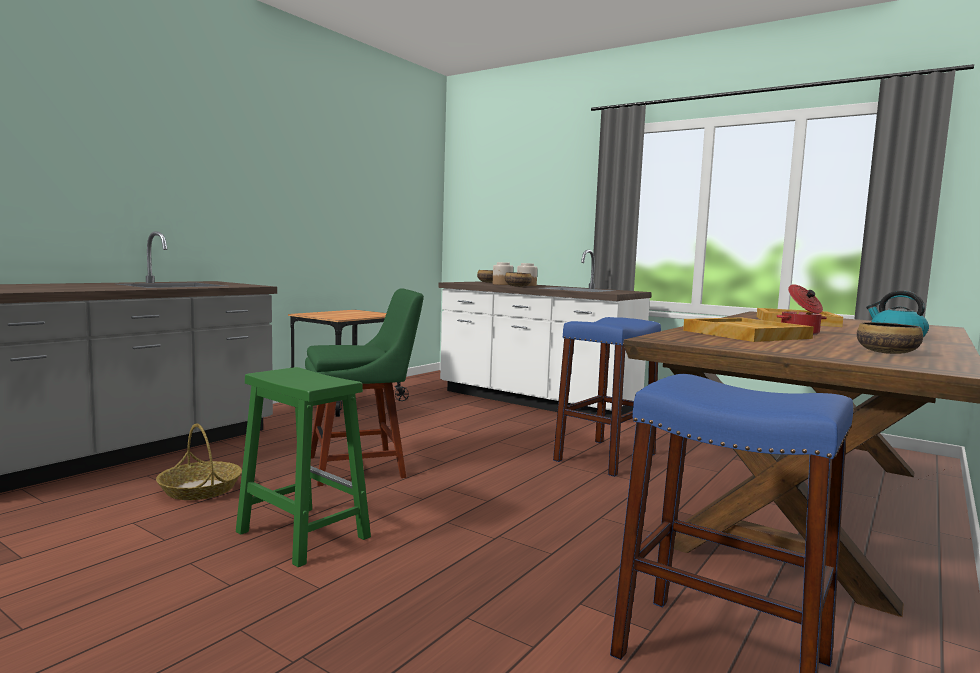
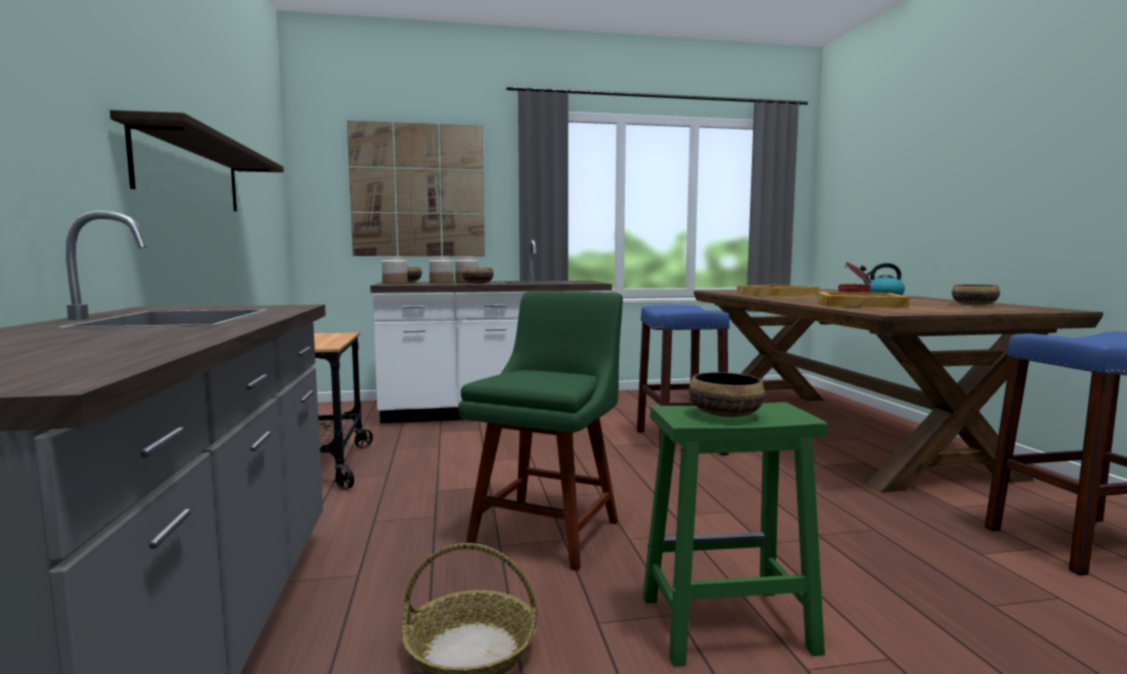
camera: 45 degrees left, 0 degrees up
none -> shelf [110,110,284,211]
none -> picture [347,121,485,256]
none -> jar [382,257,408,284]
none -> bowl [689,372,765,417]

